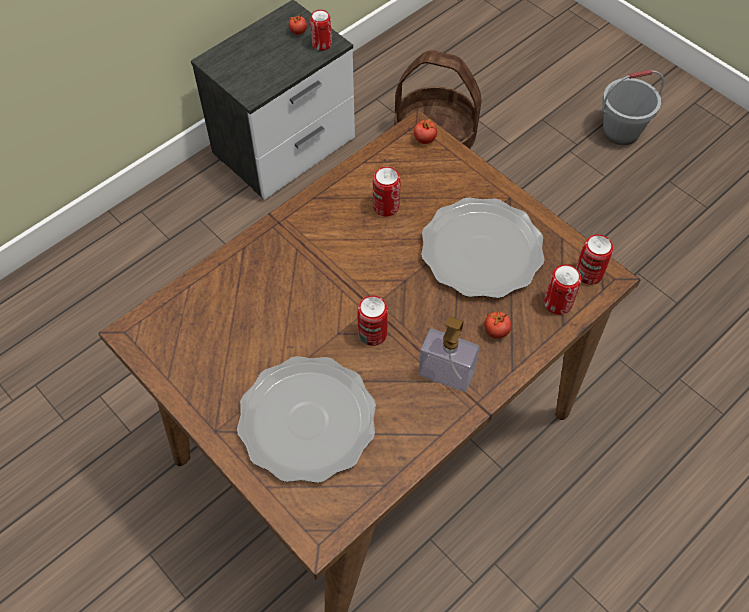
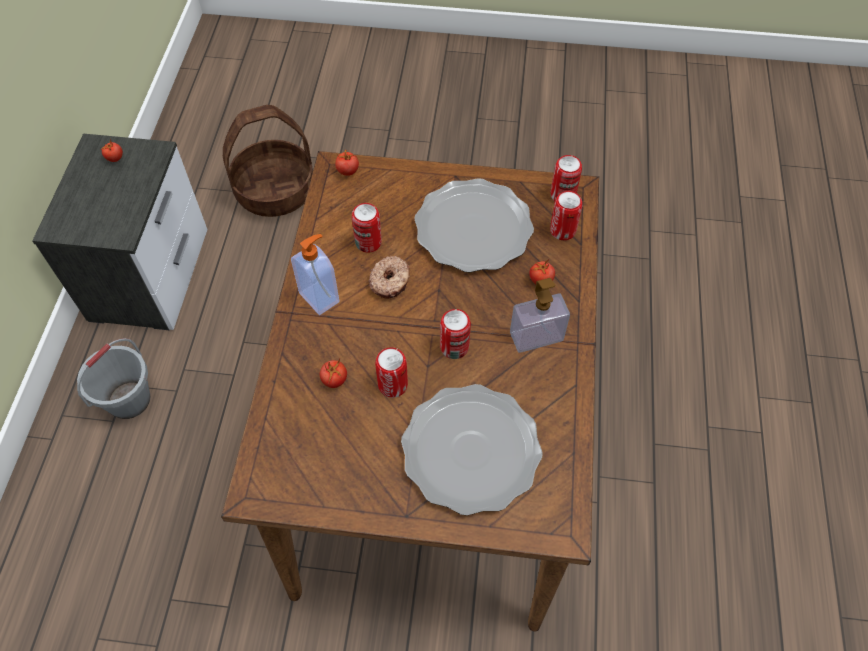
camera: 40 degrees left, 0 degrees up
can [310,10,332,51] -> can moved to [375,347,408,398]
grey bucket [601,70,664,145] -> grey bucket moved to [77,338,150,419]
none -> soap dispenser [291,234,340,315]
none -> tomato [320,359,347,388]
none -> donut [369,256,410,298]

